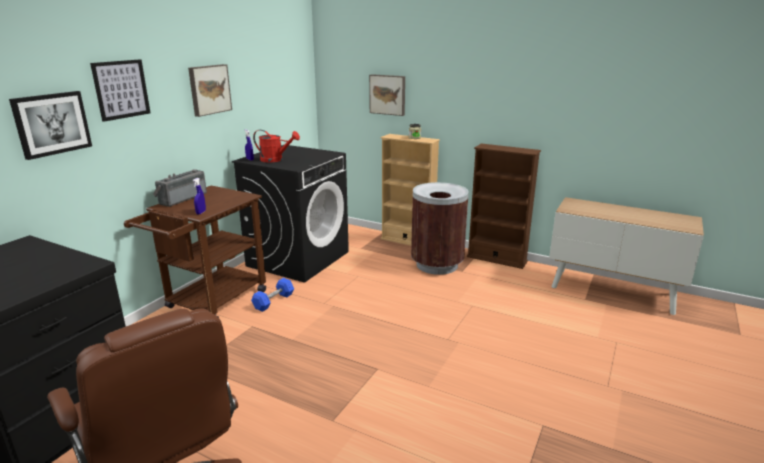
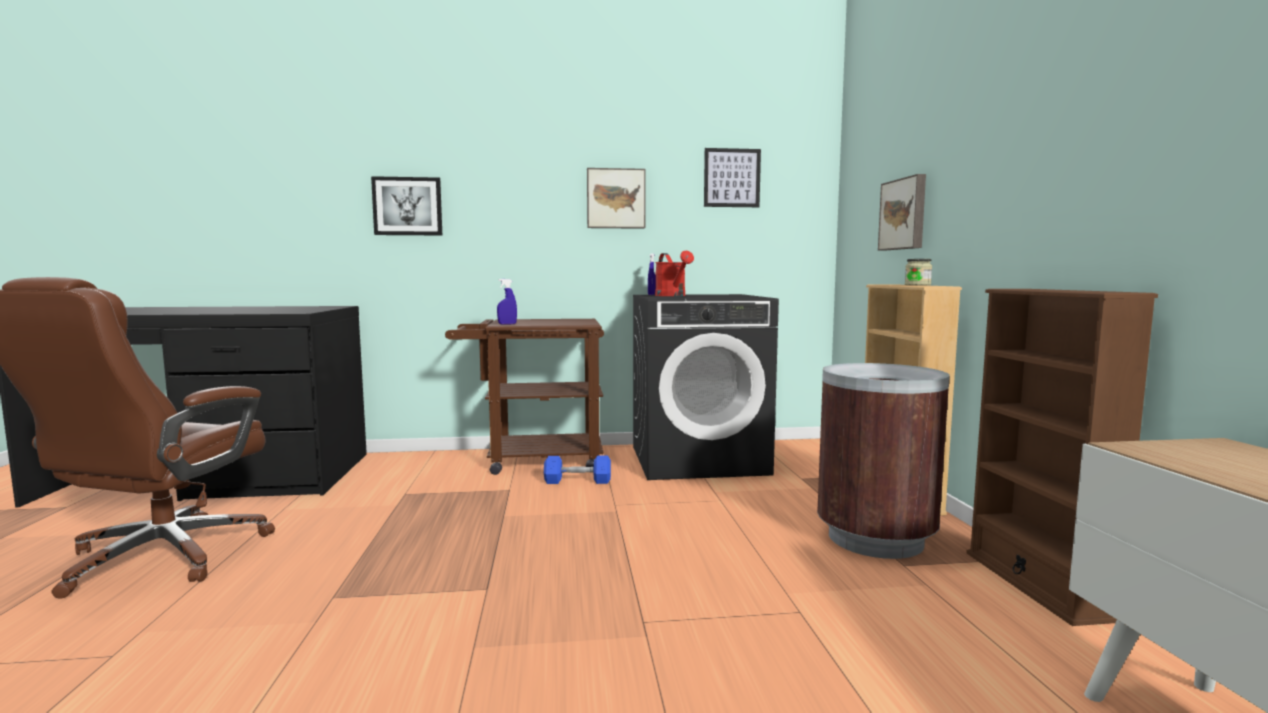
camera: 55 degrees right, 15 degrees down
picture [90,59,150,122] -> picture moved to [704,148,761,207]
radio [153,169,207,207] -> none

